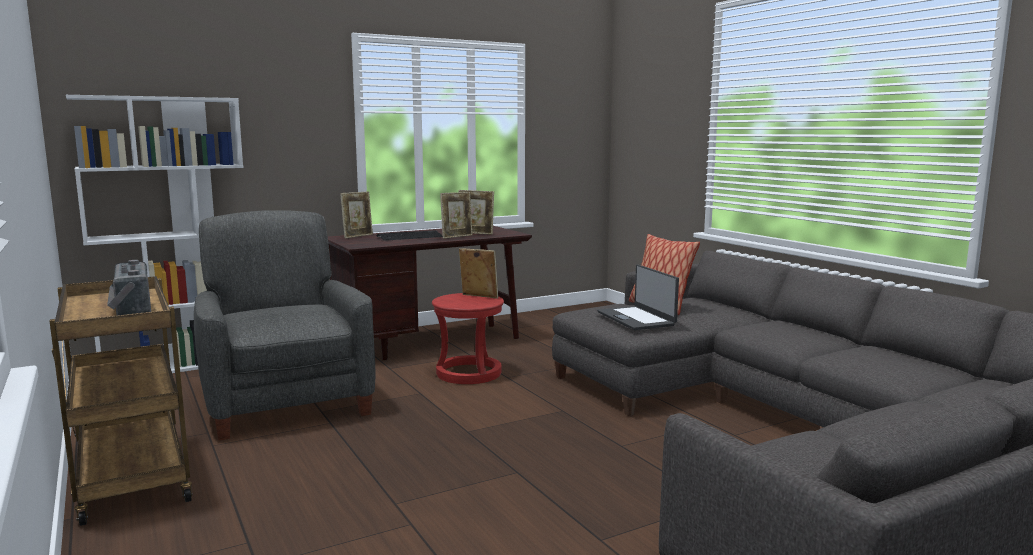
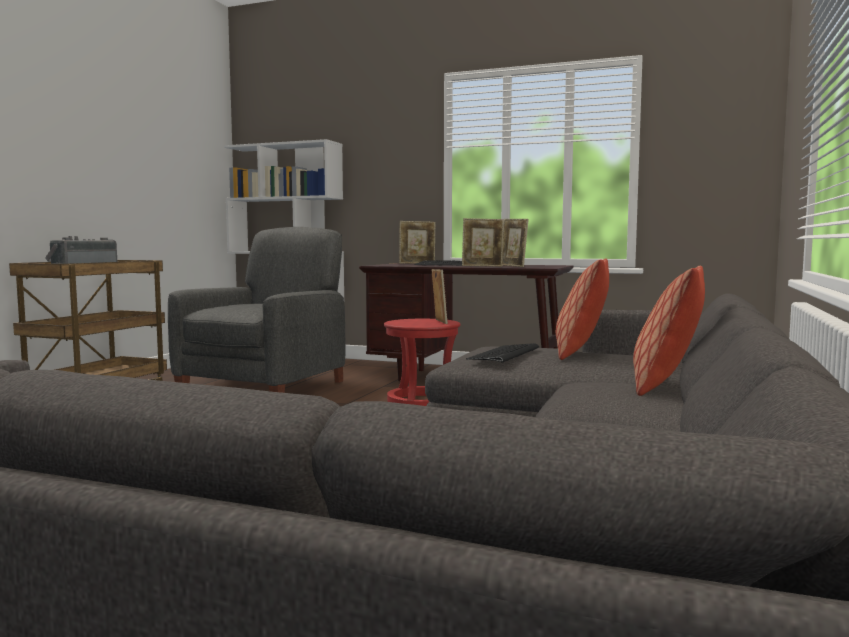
camera: 50 degrees right, 5 degrees down
laptop [597,264,679,330] -> keyboard [466,343,539,363]
none -> pillow [633,266,705,396]

